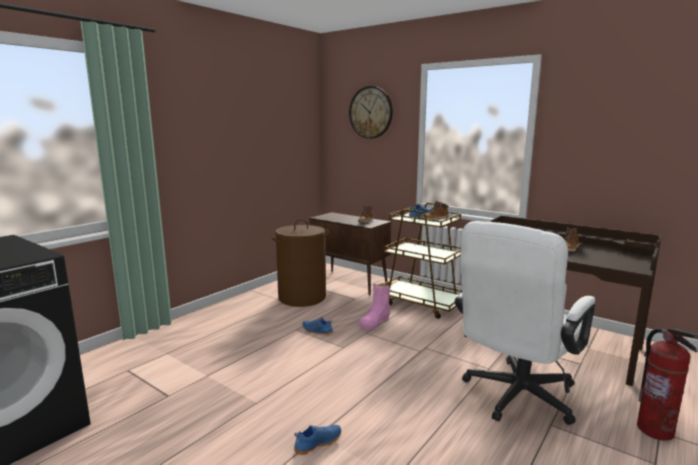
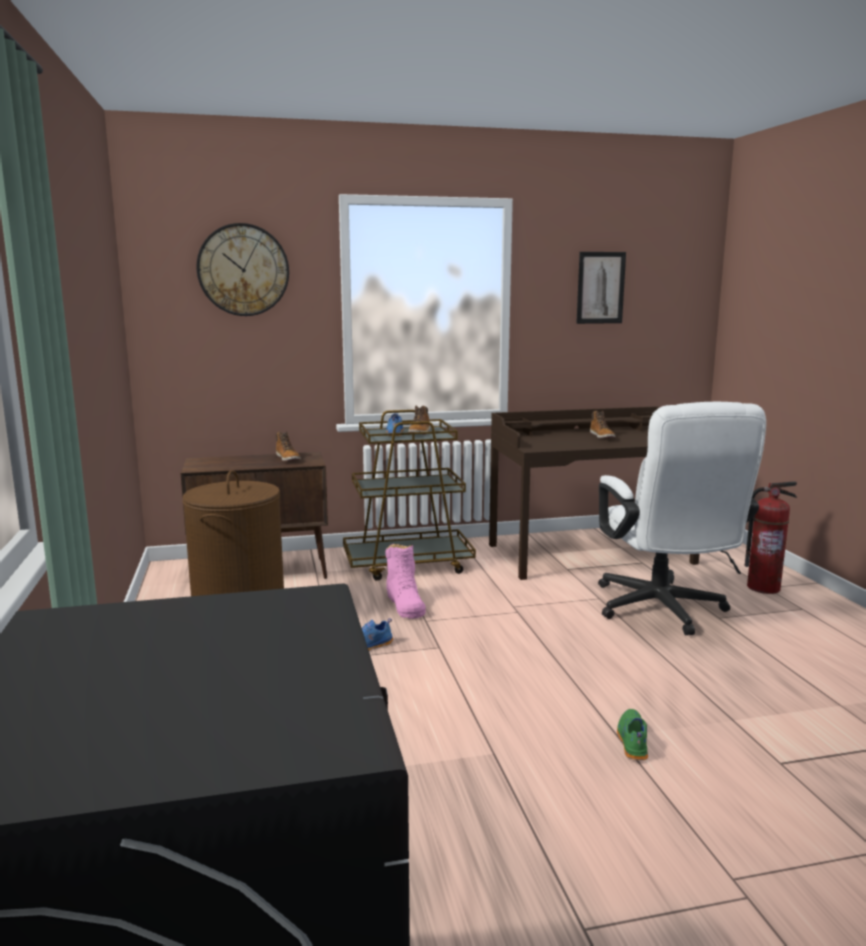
camera: 50 degrees left, 0 degrees up
blue shoe [294,425,341,455] -> green shoe [617,709,648,760]
none -> picture [576,252,626,324]

